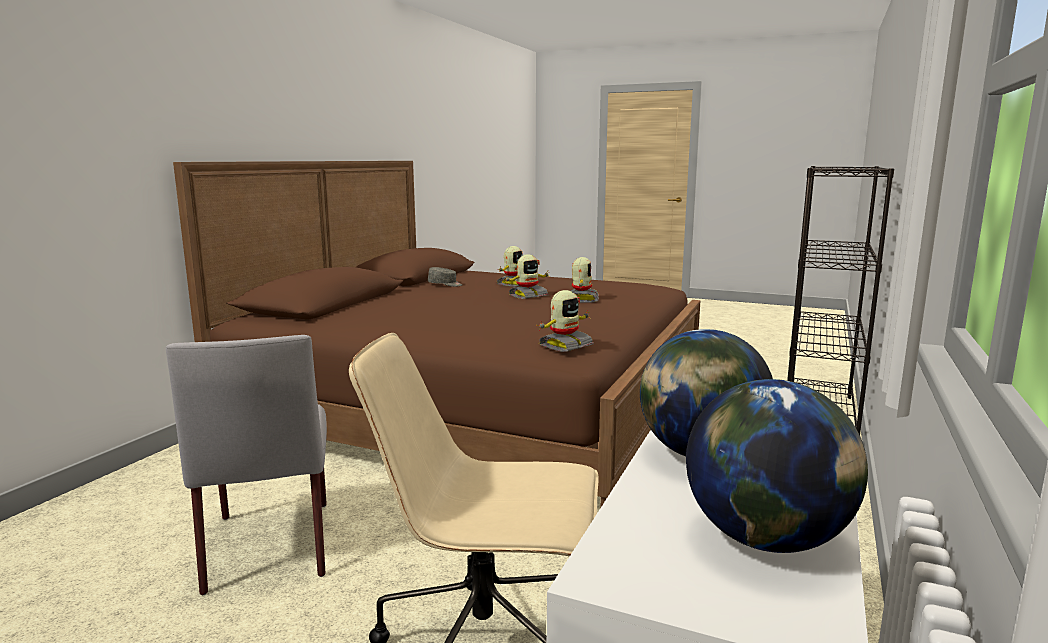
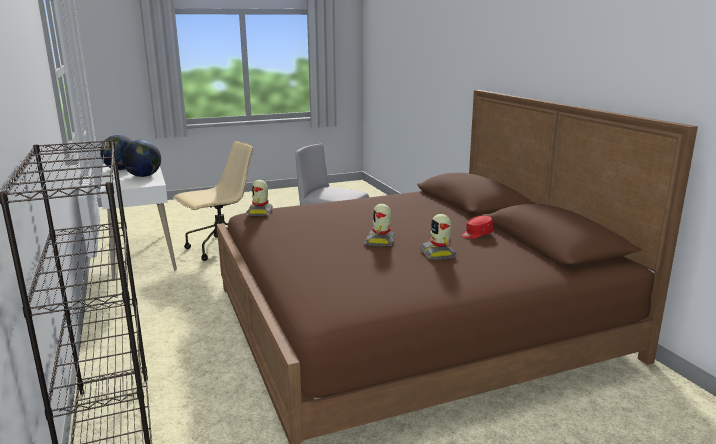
camera: 135 degrees right, 5 degrees up
grey cap [428,267,463,287] -> red cap [462,215,493,239]
toy robot [571,257,599,303] -> none

